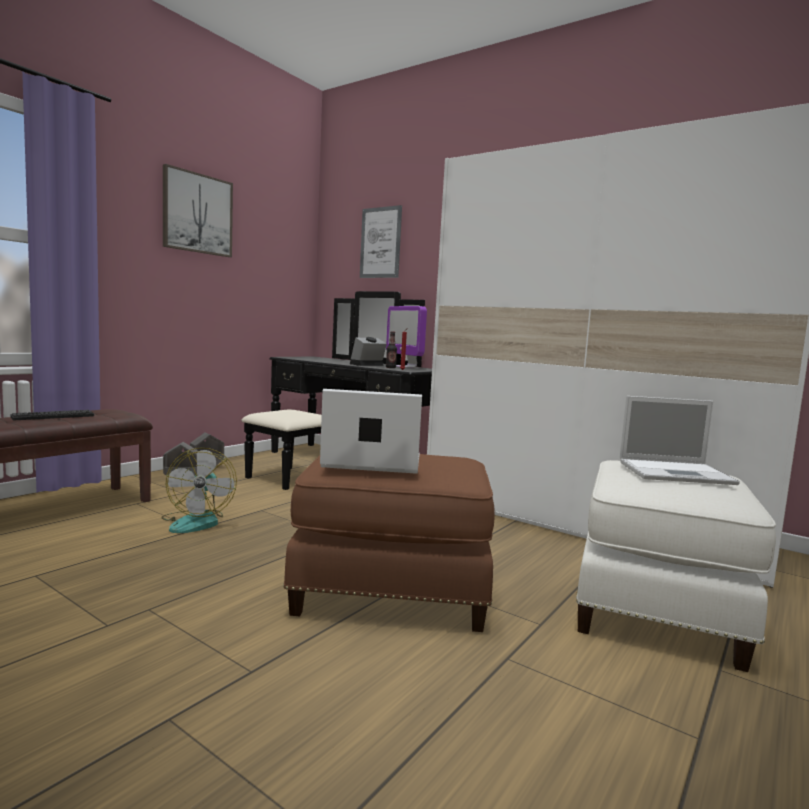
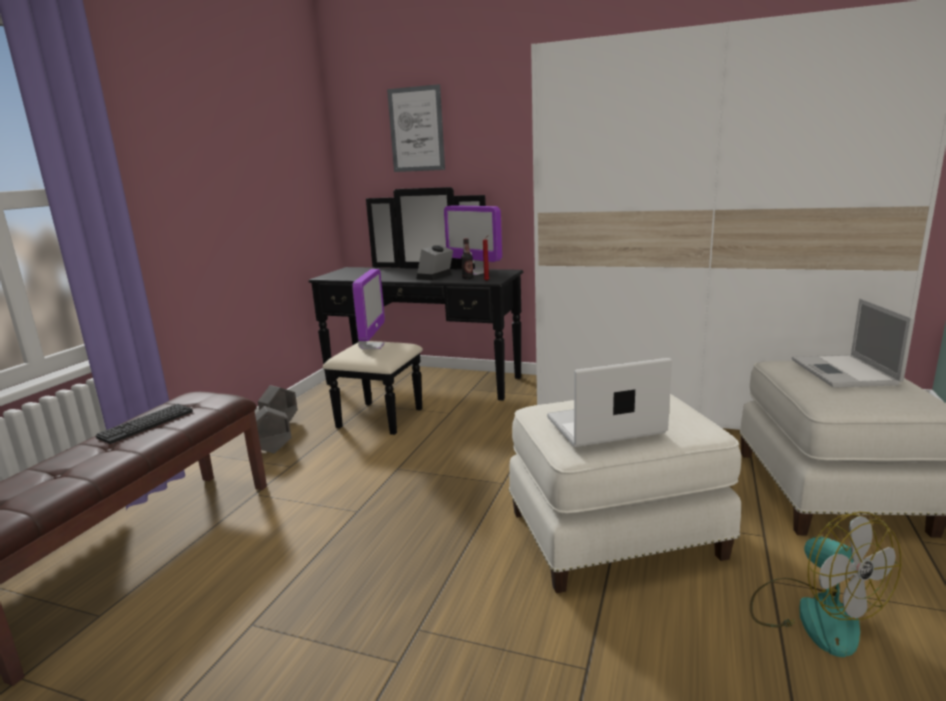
camera: 15 degrees left, 10 degrees up
fan [161,448,237,533] -> fan moved to [750,512,901,657]
picture [163,164,233,257] -> none
brown ottoman [283,454,495,632] -> white ottoman [509,394,741,593]
laptop [620,396,740,485] -> laptop turned 105 degrees clockwise [792,298,915,388]
none -> monitor [352,269,385,350]

